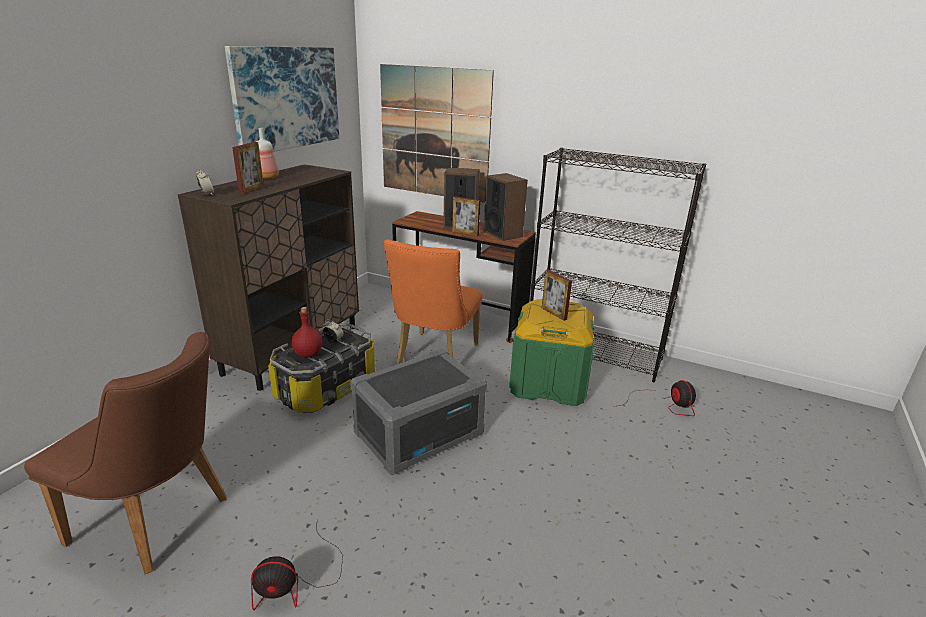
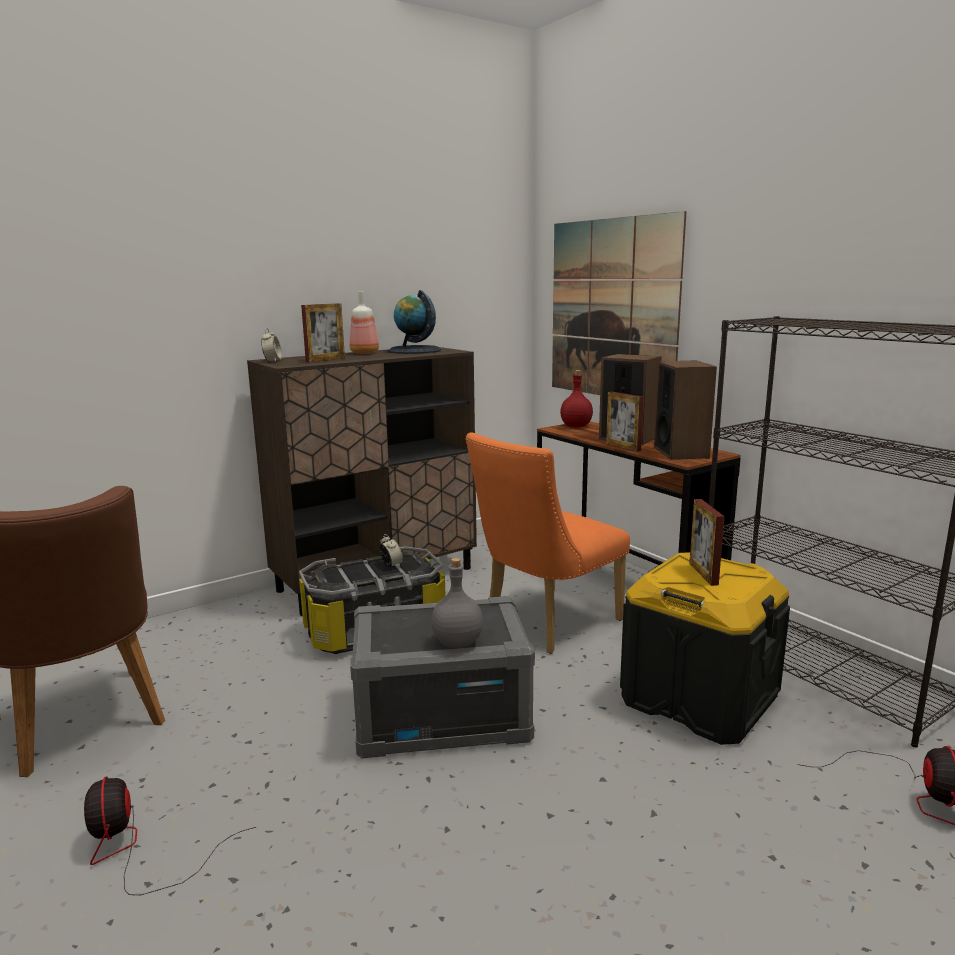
camera: 30 degrees right, 10 degrees down
picture [225,46,339,152] -> none
fan [251,519,343,610] -> fan turned 45 degrees clockwise [84,777,256,895]
red bottle [292,307,322,357] -> red bottle moved to [560,370,593,427]
green storage box [509,299,594,406] -> black storage box [620,552,790,745]
none -> globe [388,290,441,354]
none -> grey bottle [431,558,483,648]

